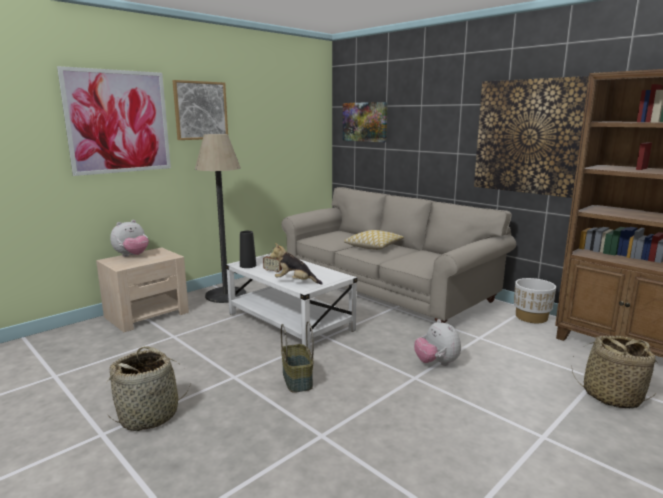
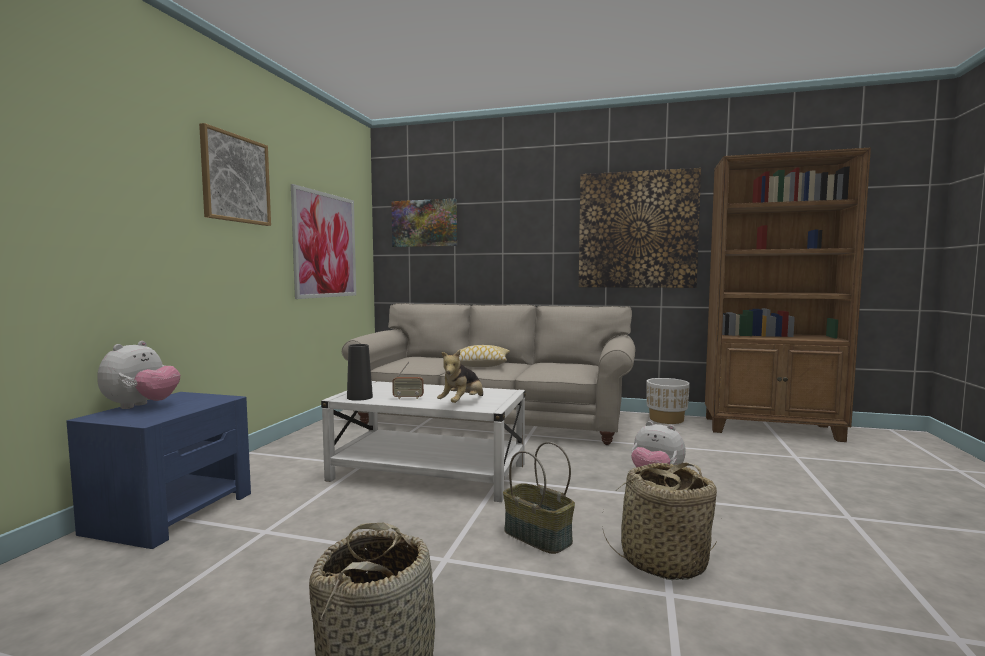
camera: 30 degrees left, 10 degrees down
picture [57,66,171,176] -> picture moved to [291,184,356,299]
beige nightstand [96,247,189,332] -> blue nightstand [66,392,251,549]
floor lamp [195,134,246,303] -> none
plush toy [270,243,323,285] -> plush toy turned 45 degrees counterclockwise [437,350,483,403]
basket [571,336,658,409] -> basket moved to [603,463,718,580]

